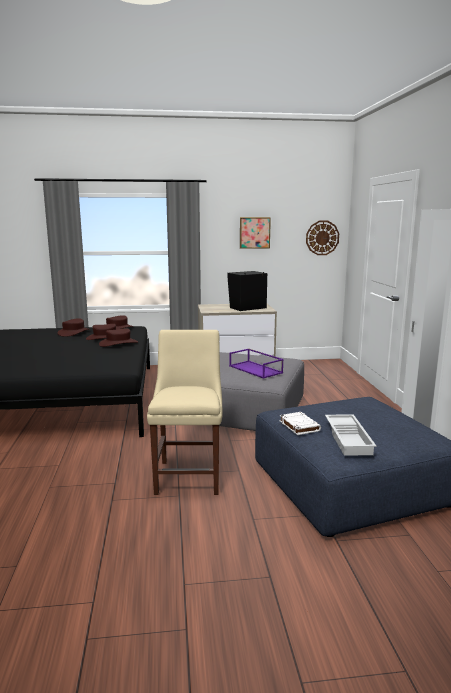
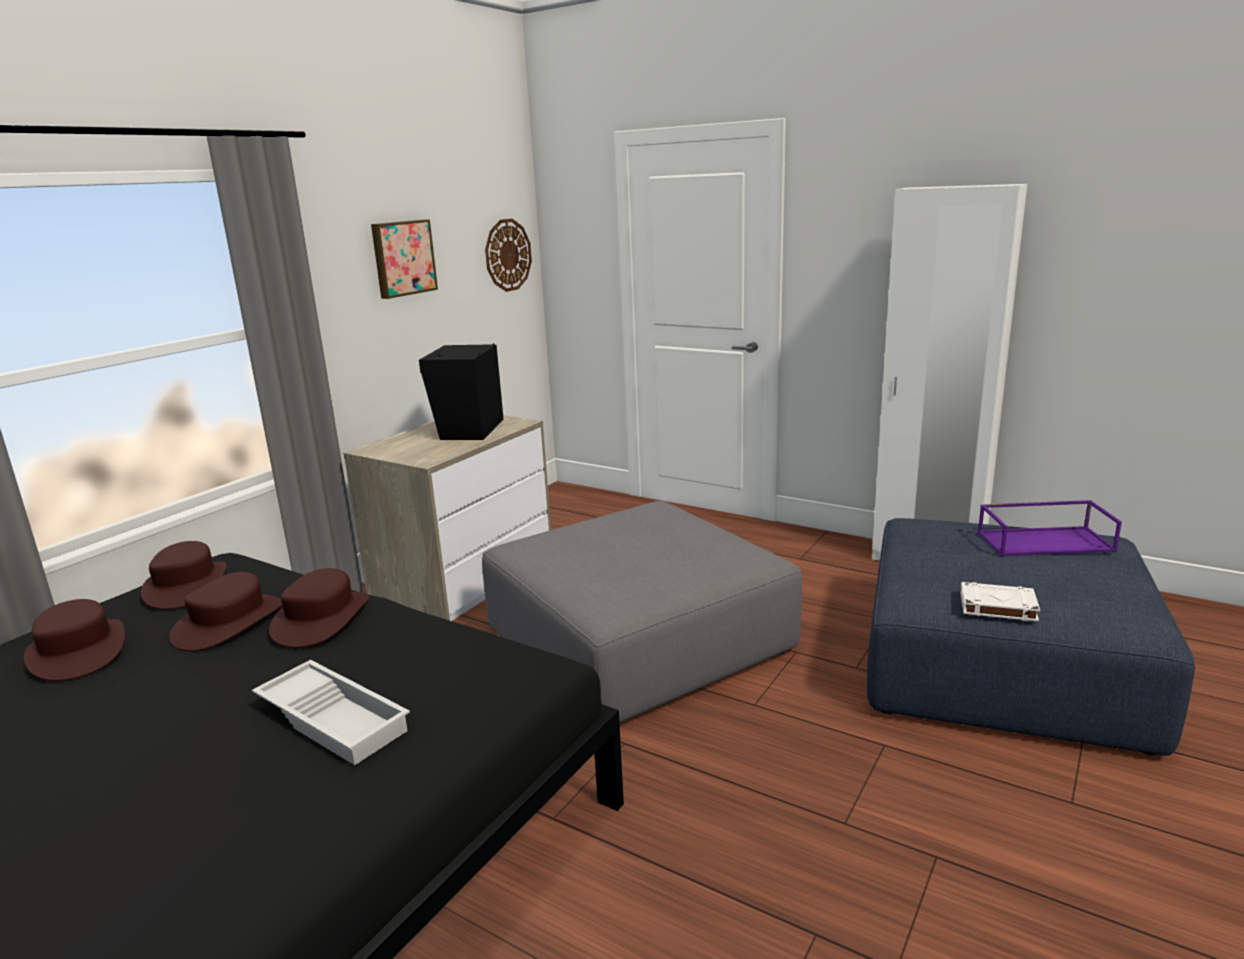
camera: 50 degrees left, 5 degrees up
beige chair [147,330,222,495] -> none
purple tray [229,348,284,379] -> purple tray moved to [977,500,1122,556]
white tray [325,414,376,456] -> white tray moved to [252,660,410,765]

